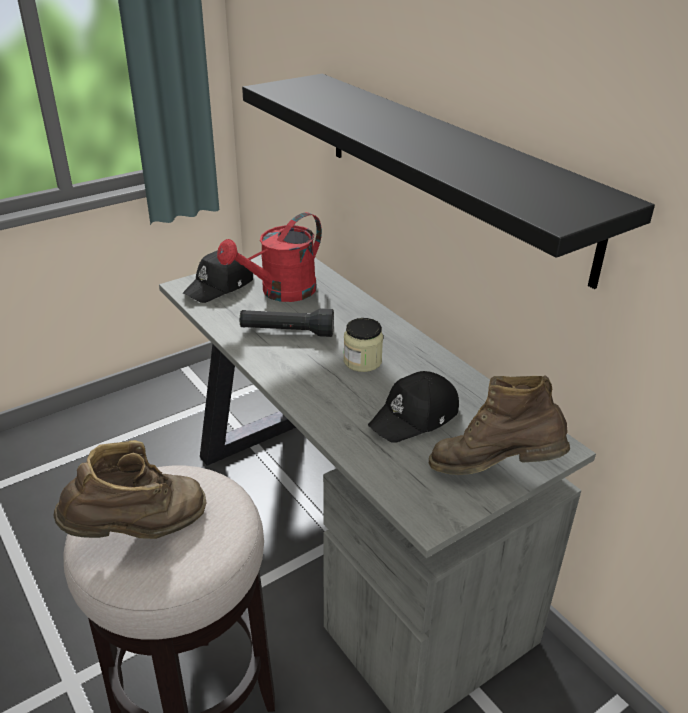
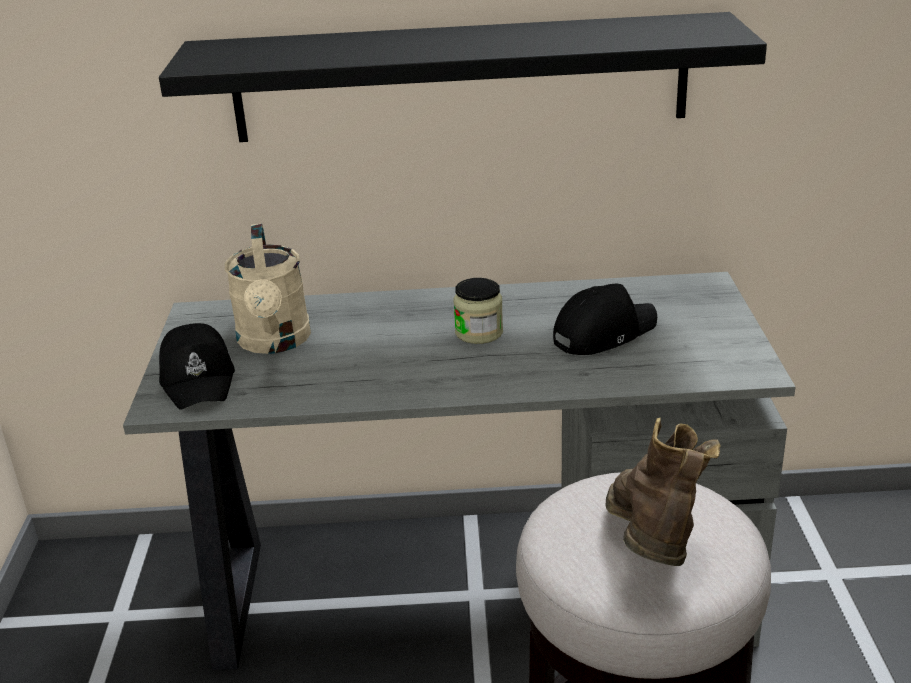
camera: 55 degrees left, 5 degrees down
red watering can [217,212,322,302] -> beige watering can [225,224,311,354]
black flashlight [240,308,334,337] -> none
black cap [368,371,459,443] -> black cap turned 120 degrees counterclockwise [553,283,657,355]
brown boot [429,375,570,475] -> none

